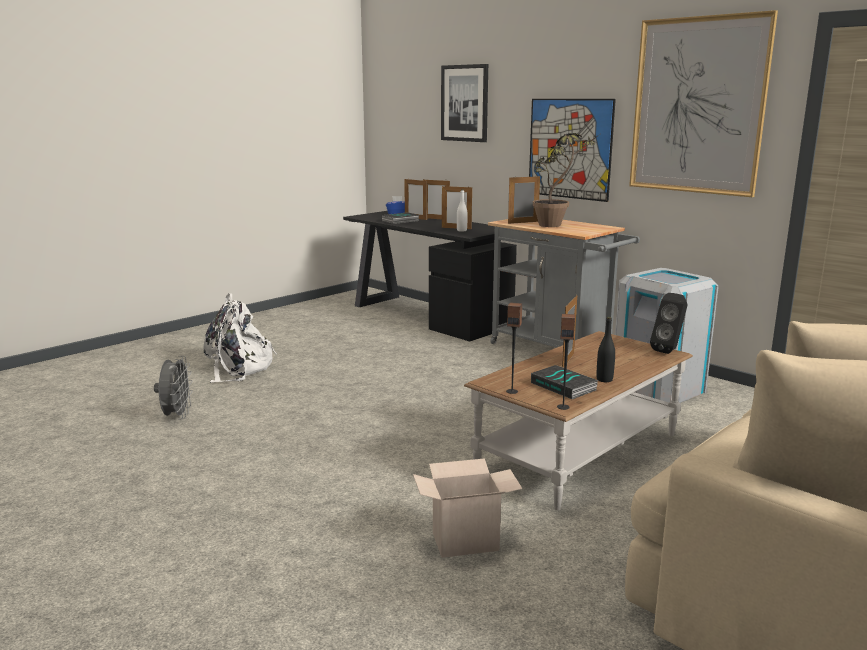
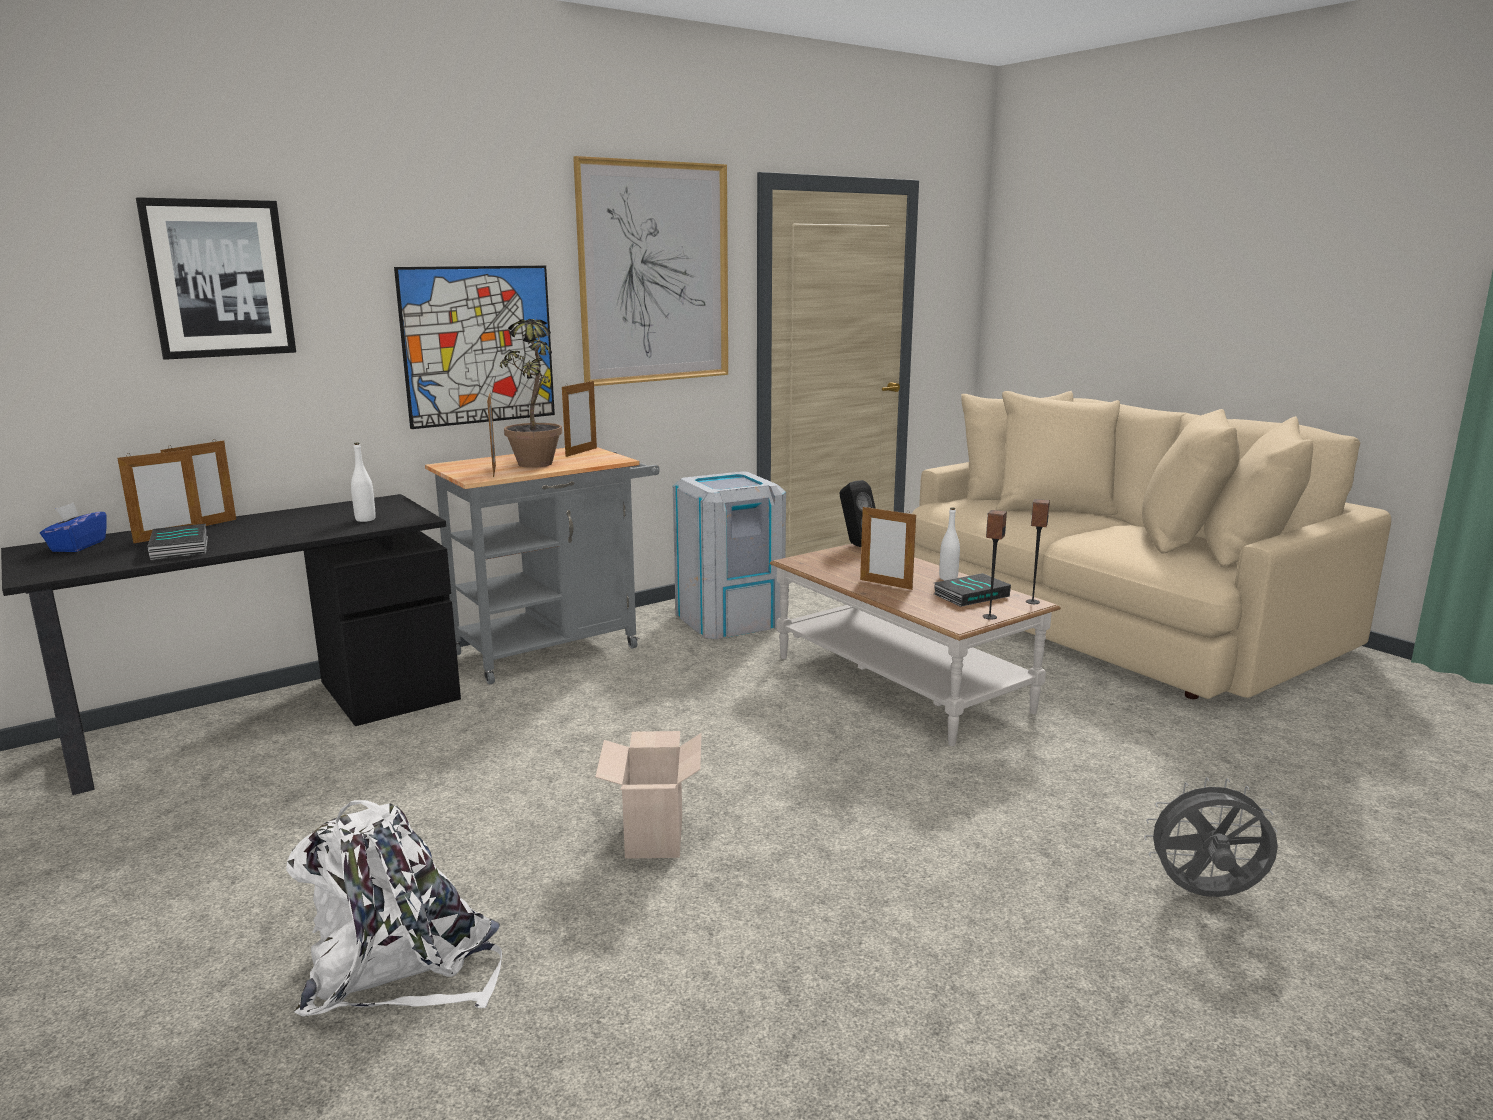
camera: 80 degrees left, 0 degrees up
grey fan [154,356,193,419] -> grey fan moved to [1144,777,1278,897]
cardboard box [413,458,522,558] -> cardboard box moved to [595,731,702,859]
picture frame [442,186,472,229] -> picture frame moved to [562,379,597,457]
black bottle [596,317,615,382] -> white bottle [939,508,960,580]

